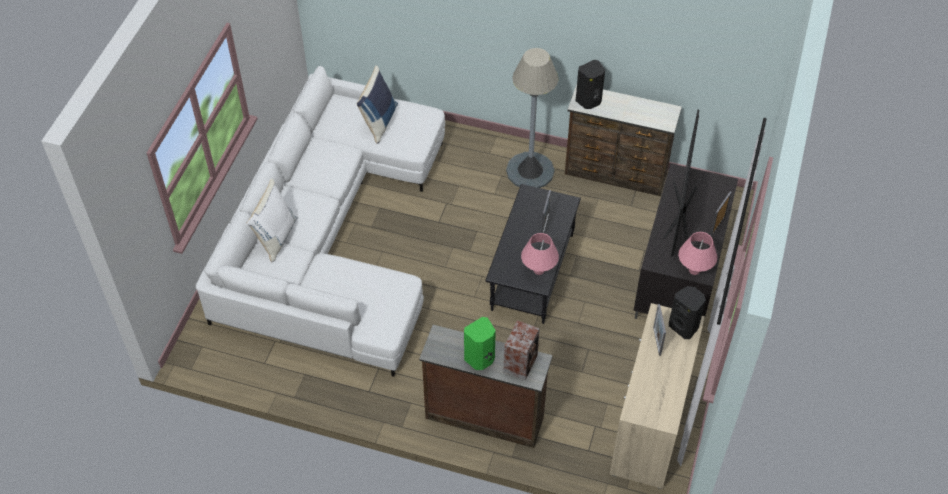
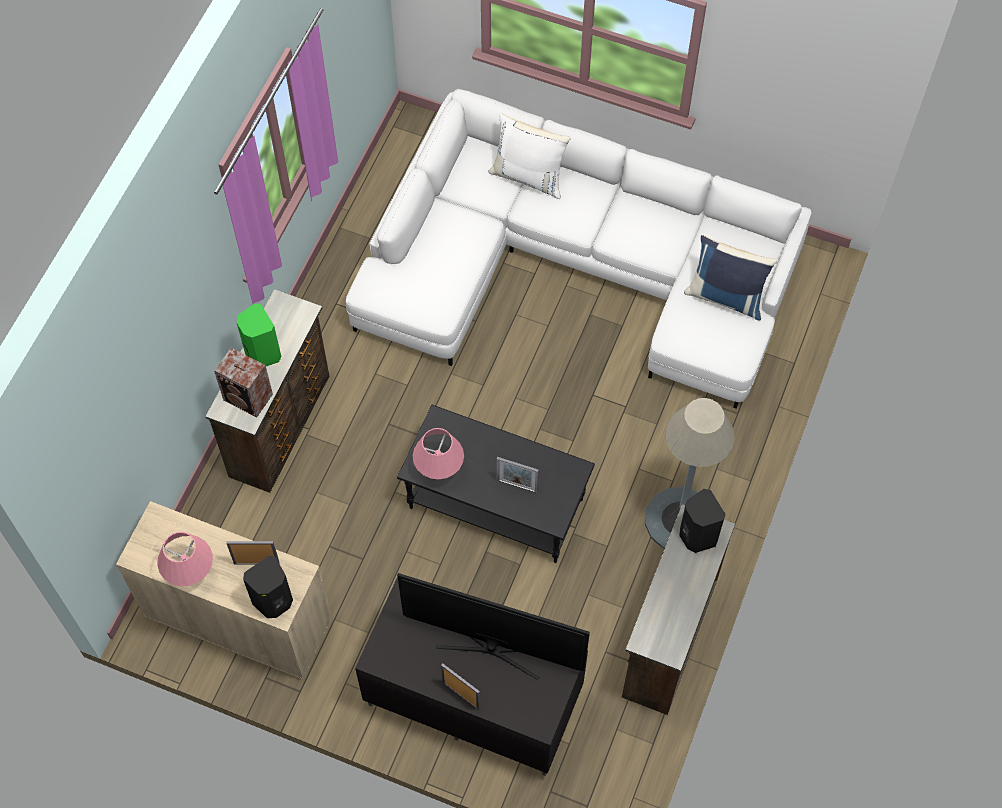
camera: 95 degrees right, 10 degrees up
pink table lamp [678,232,718,275] -> pink table lamp moved to [157,532,213,586]

